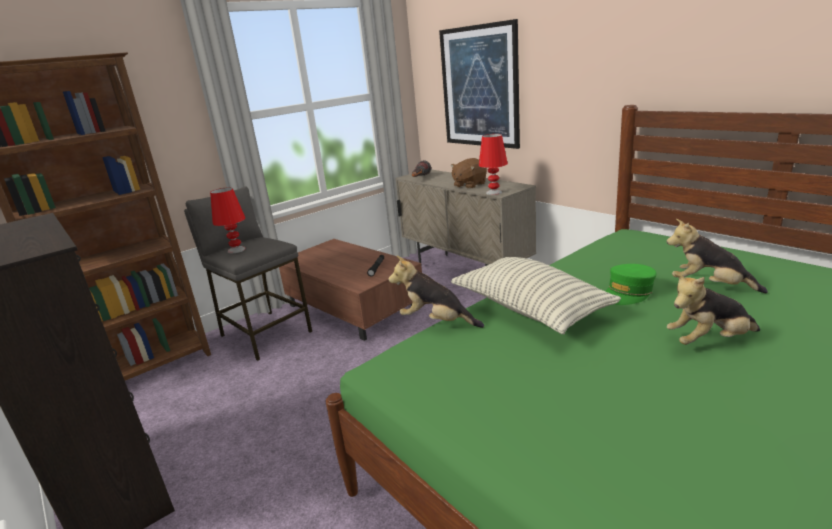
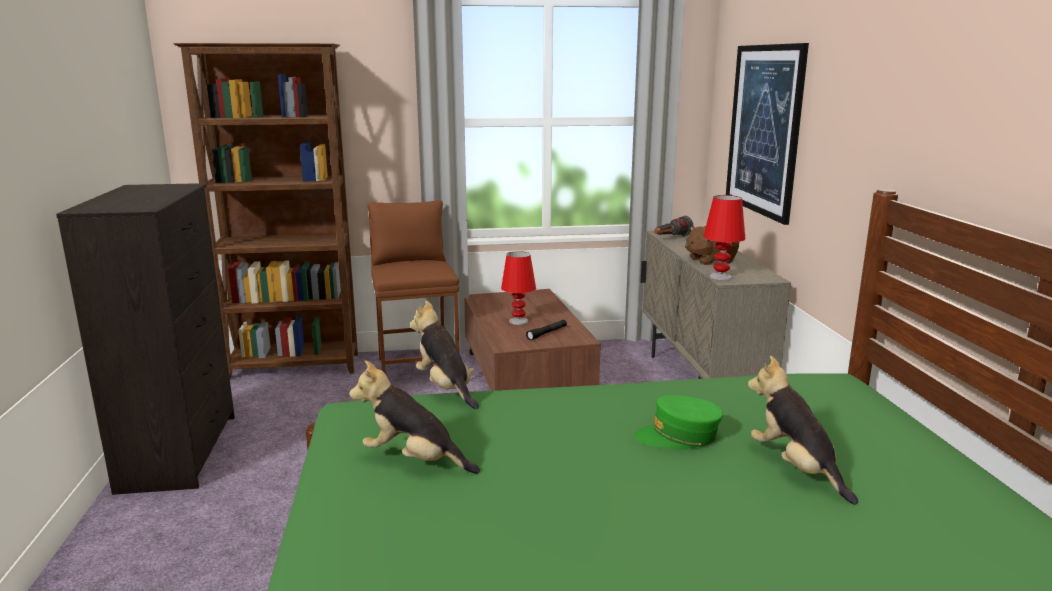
camera: 30 degrees right, 5 degrees down
grey stool [184,187,313,361] -> brown stool [368,200,459,374]
red table lamp [210,187,246,253] -> red table lamp moved to [501,251,536,325]
pillow [451,257,621,334] -> none
plush toy [667,274,760,345] -> plush toy moved to [349,360,480,474]

